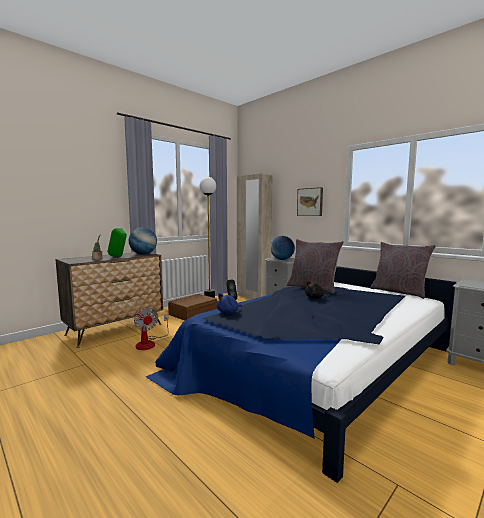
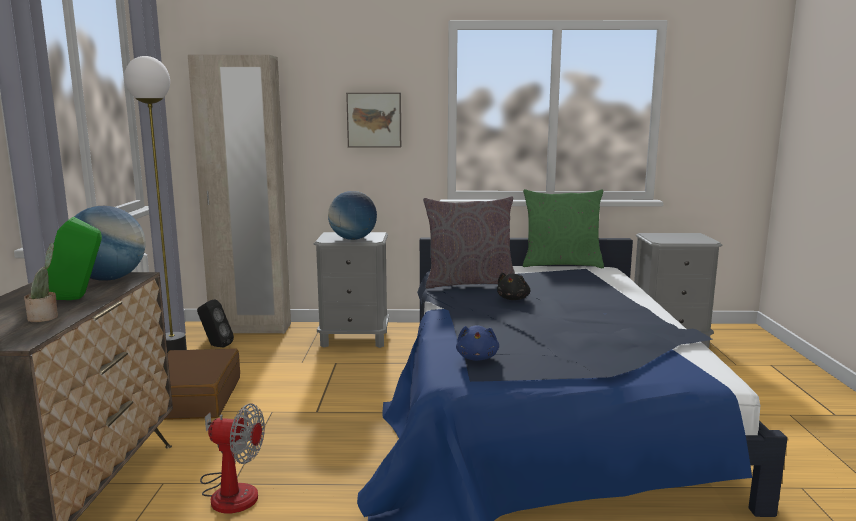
camera: 45 degrees left, 5 degrees up
grey pillow [370,242,436,299] -> green pillow [523,189,604,268]

